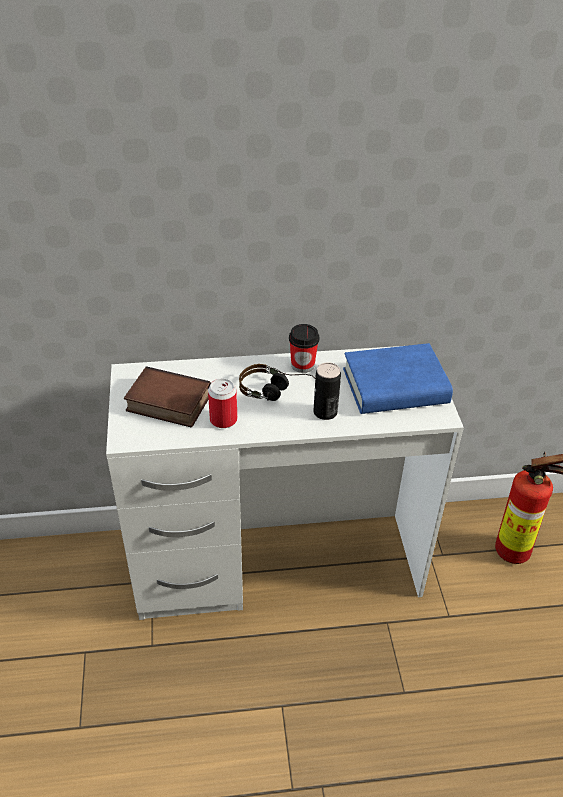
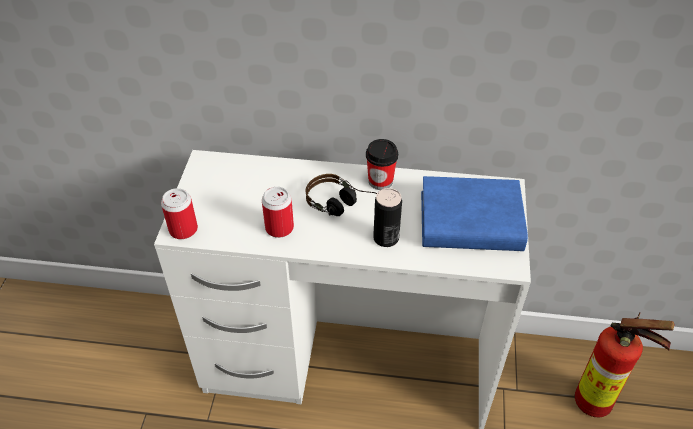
camera: 15 degrees right, 5 degrees up
book [124,366,211,427] -> none
none -> can [161,188,198,239]

